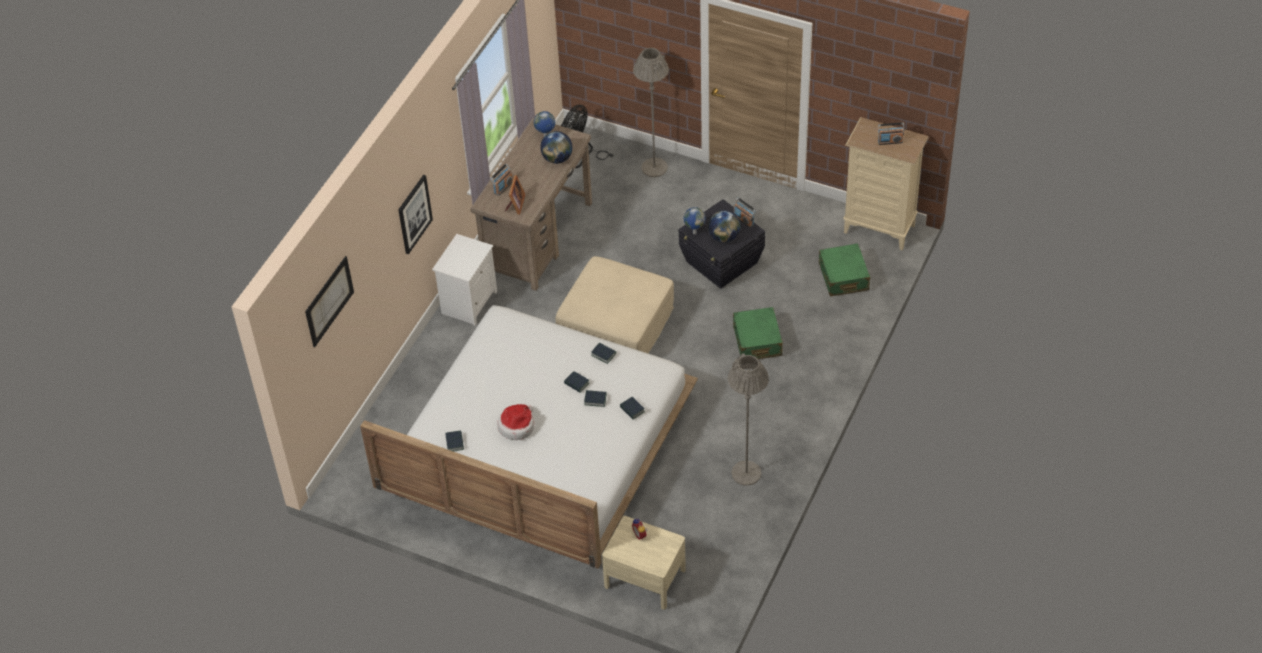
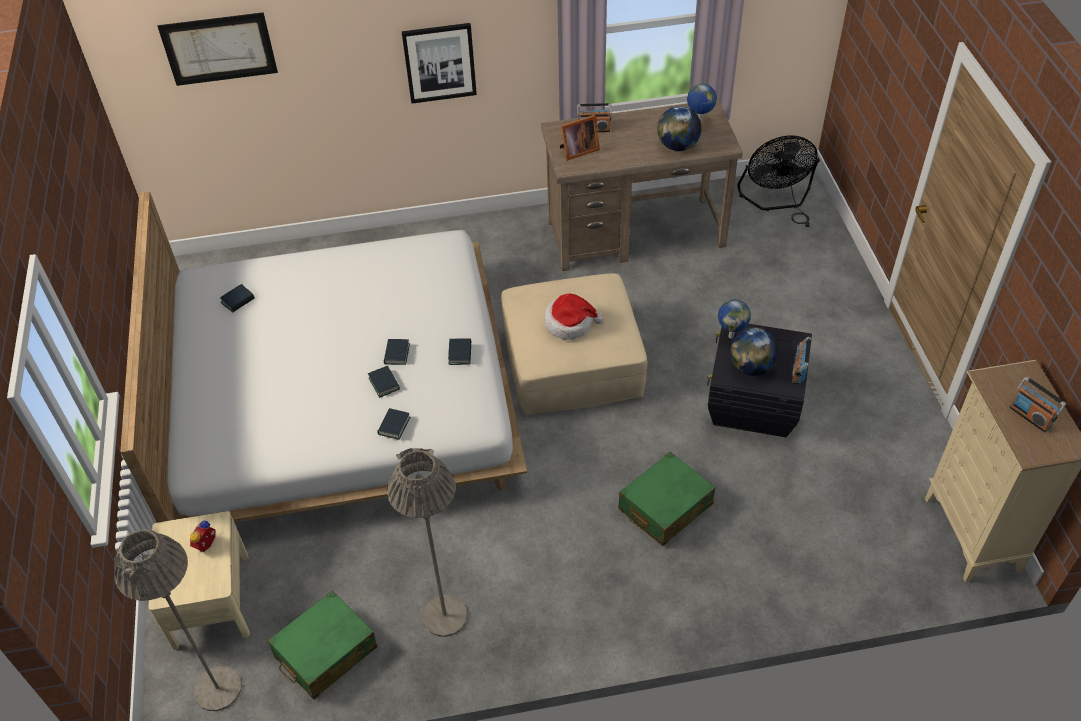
camera: 55 degrees right, 0 degrees up
white nightstand [432,234,497,326] -> none
hat [497,404,534,440] -> hat moved to [544,294,604,340]
grey floor lamp [633,48,669,177] -> grey floor lamp moved to [114,530,242,711]
green suitcase [819,243,870,296] -> green suitcase moved to [268,591,378,699]

